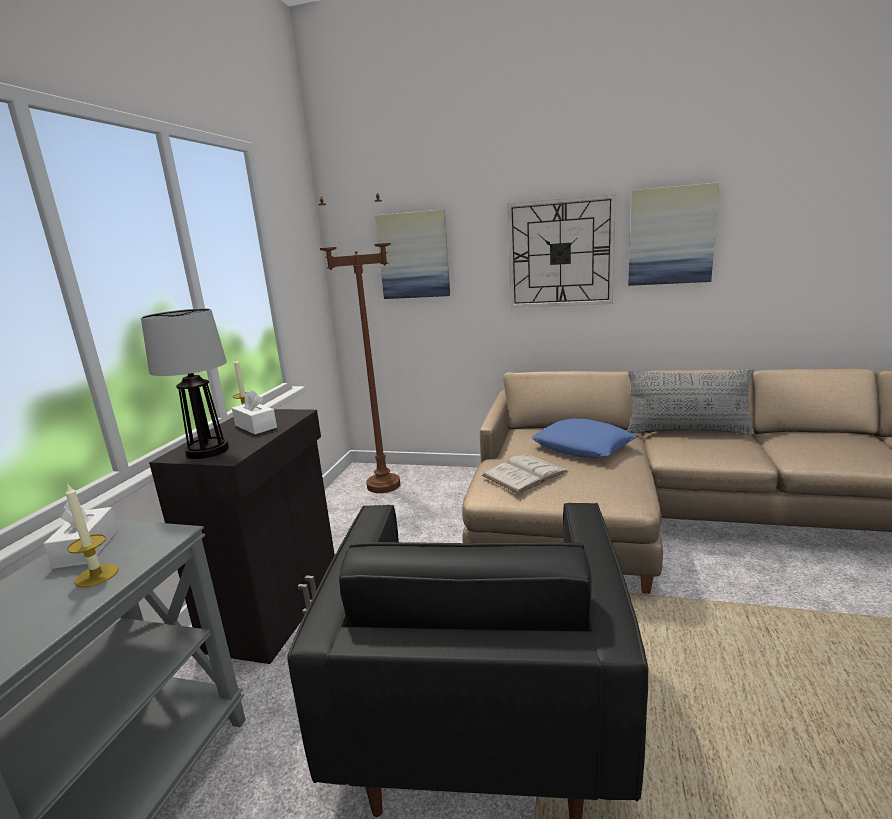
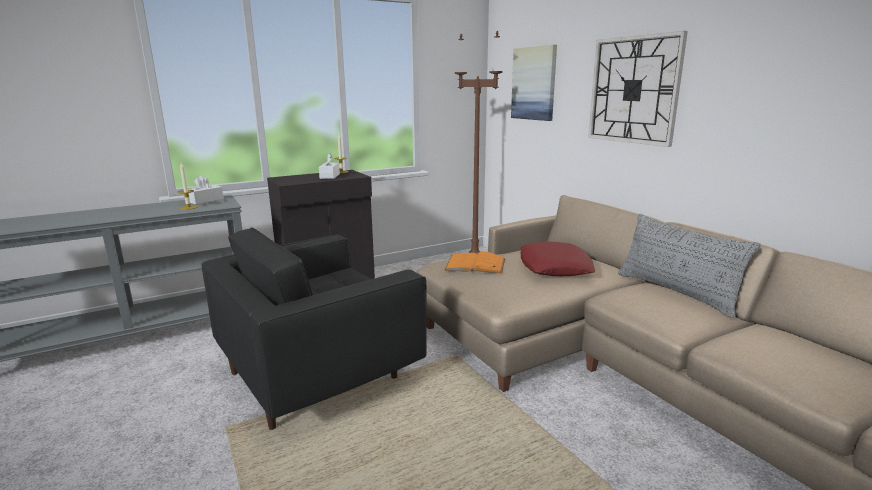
camera: 45 degrees right, 0 degrees up
table lamp [141,308,229,459] -> none
white book [482,455,568,494] -> orange book [445,251,505,274]
blue pillow [531,419,636,458] -> red pillow [521,242,595,276]
picture [628,182,719,286] -> none

